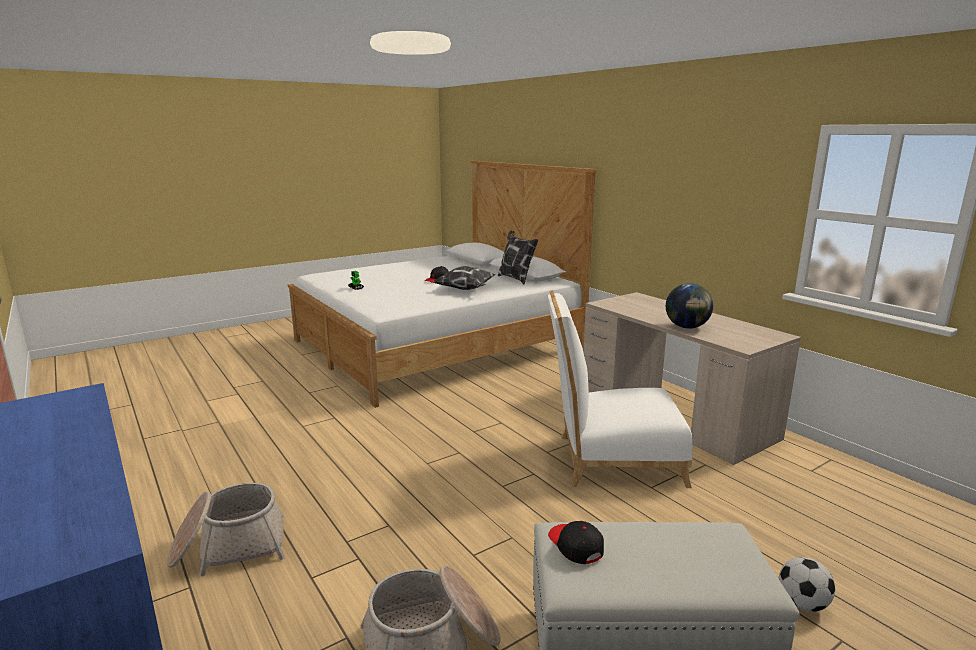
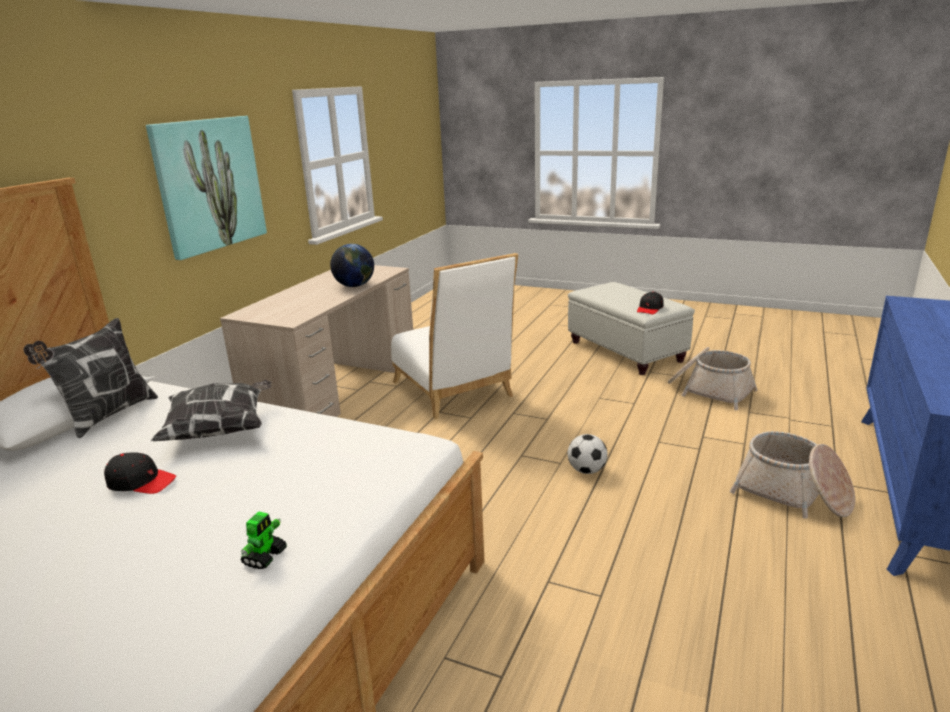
camera: 120 degrees left, 5 degrees up
football [779,557,835,612] -> football moved to [568,434,608,474]
none -> picture [146,116,267,260]

